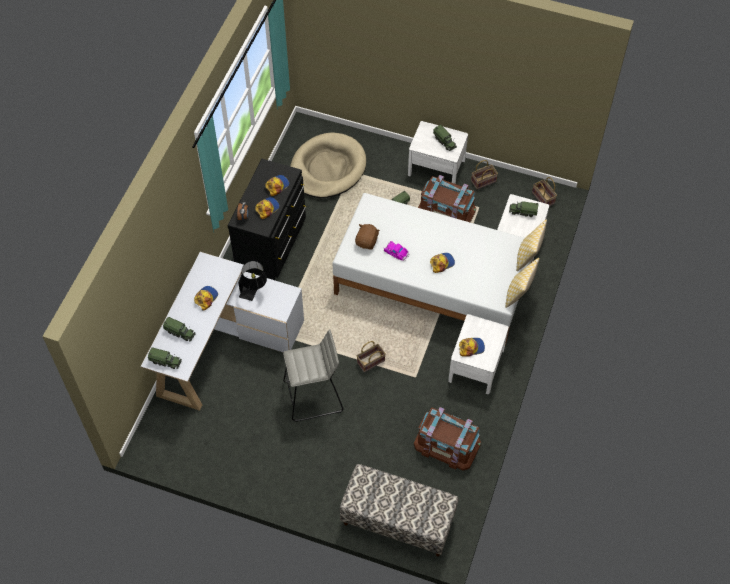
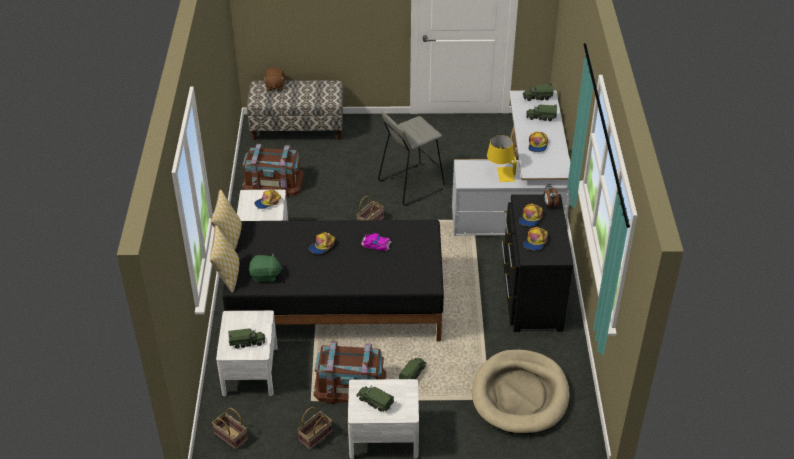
camera: 160 degrees right, 15 degrees down
black table lamp [238,261,267,301] -> yellow table lamp [487,135,517,182]
white bed [332,193,533,345] -> black bed [222,220,444,341]
brown plush toy [355,224,380,250] -> brown plush toy moved to [263,67,285,91]
none -> green plush toy [249,253,283,283]

